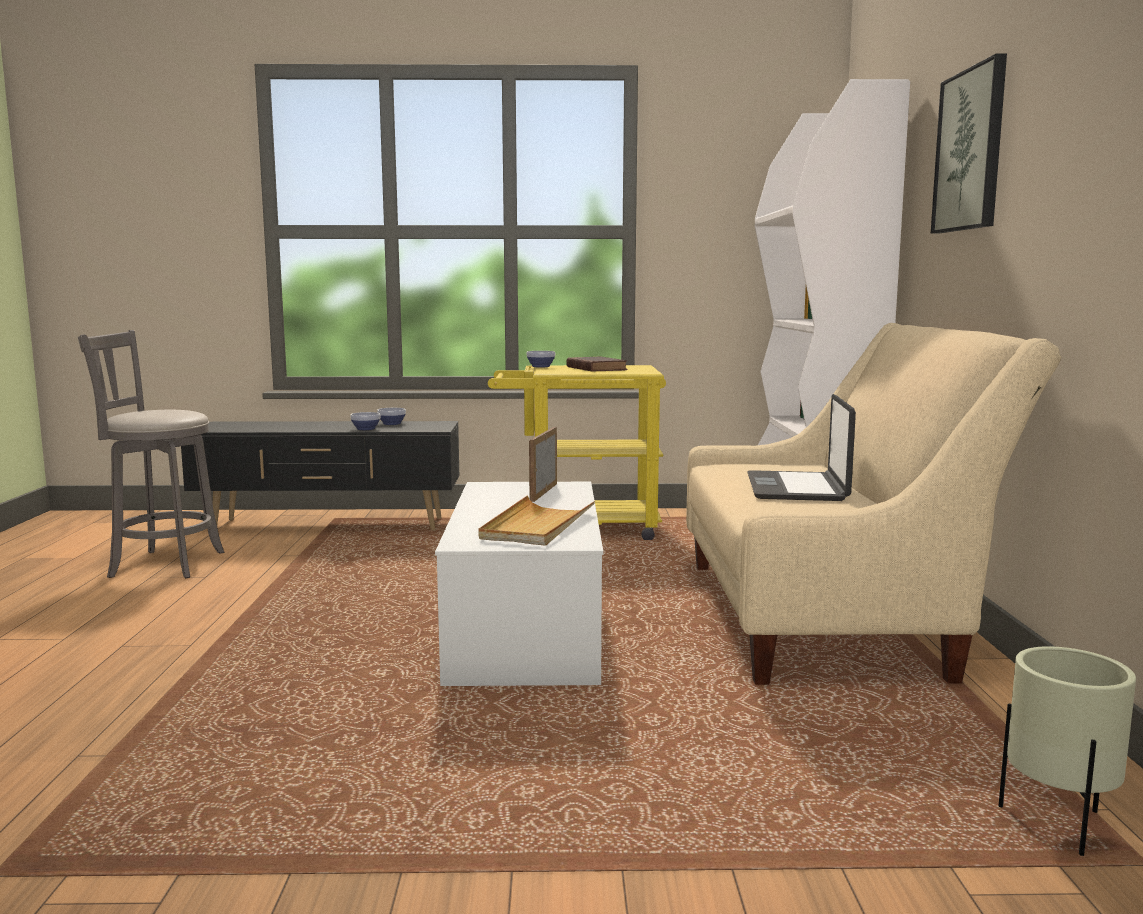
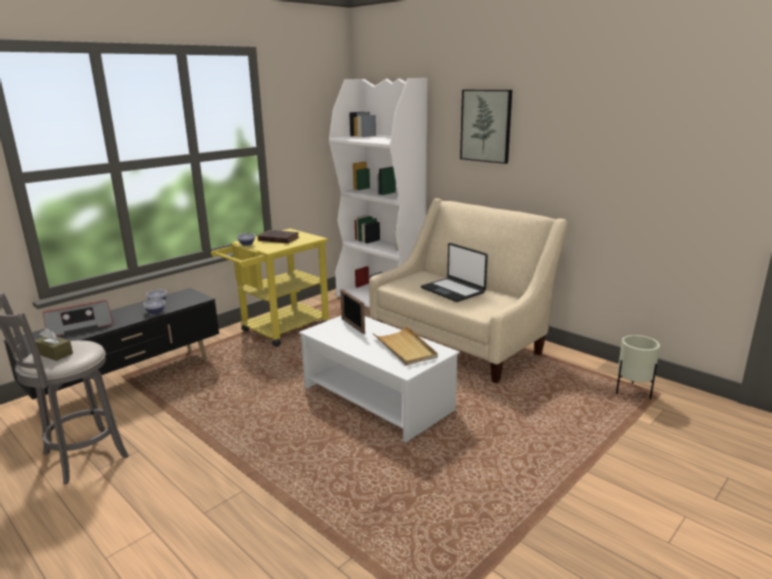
camera: 45 degrees left, 10 degrees up
none -> brown tissue box [35,328,73,361]
none -> radio [43,300,114,336]

